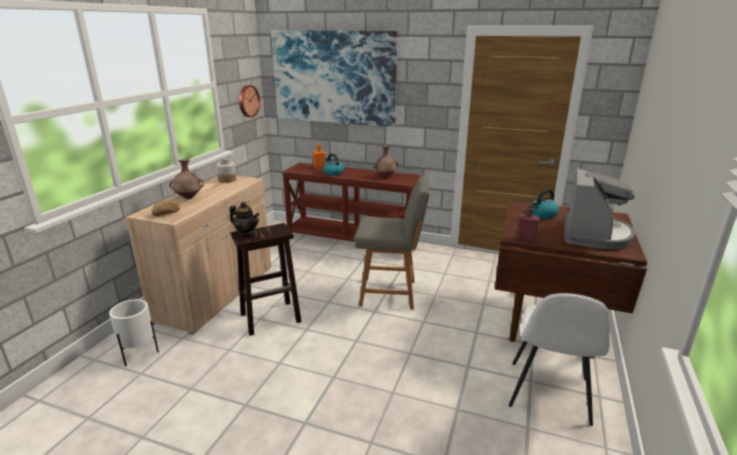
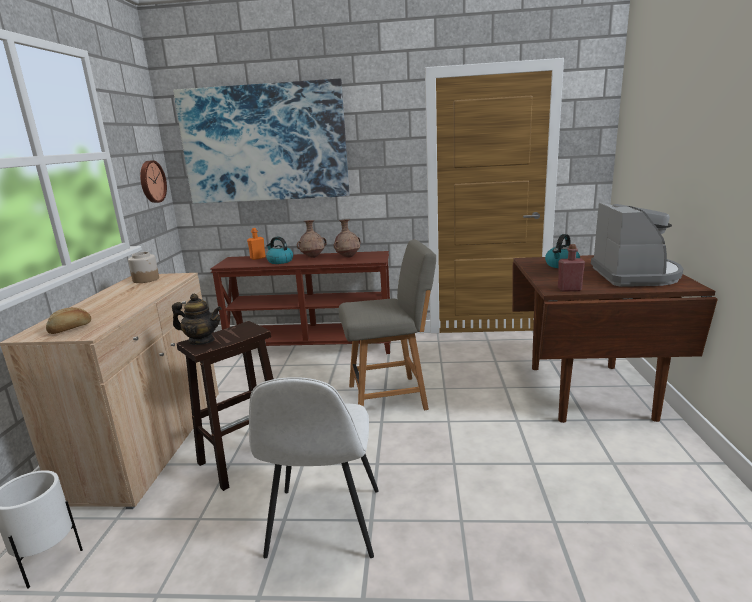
camera: 15 degrees left, 5 degrees down
brown vase [170,159,204,199] -> brown vase moved to [297,220,327,258]
white chair [509,293,610,426] -> white chair moved to [249,377,379,558]

